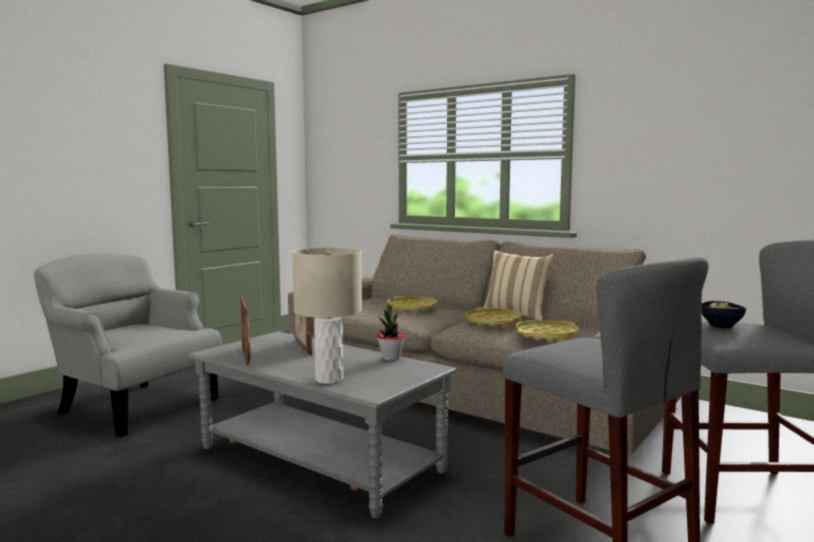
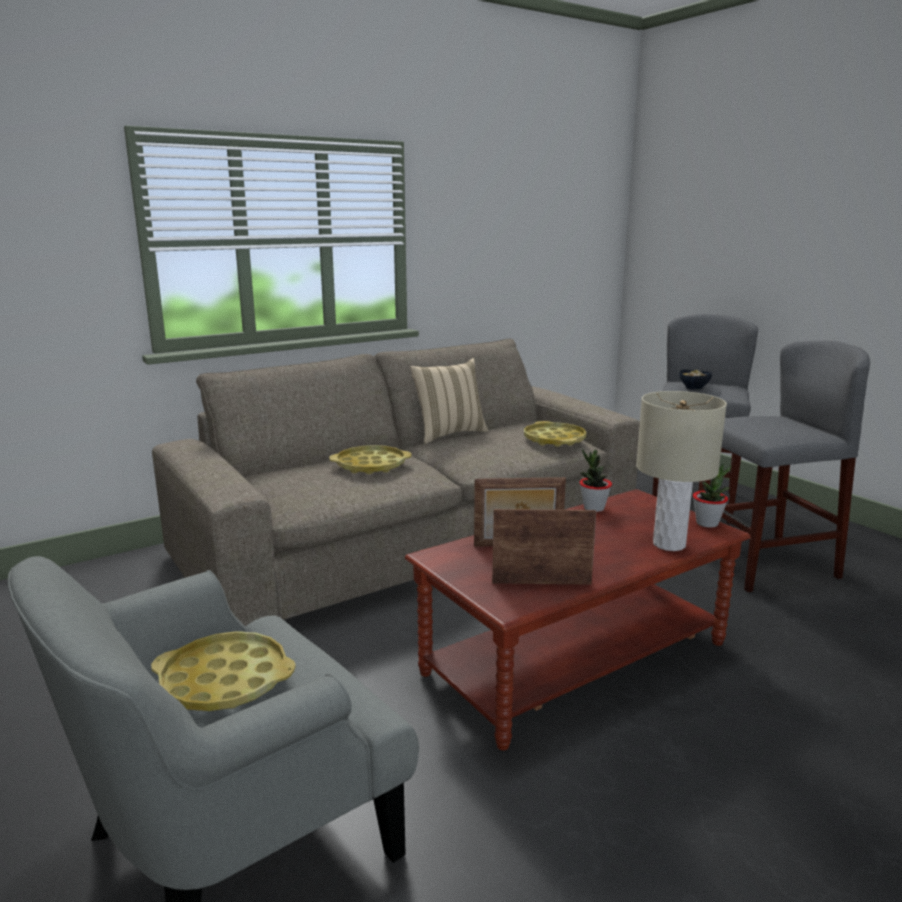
camera: 70 degrees left, 10 degrees up
grey coffee table [188,331,457,518] -> brown coffee table [405,489,751,750]
yellow tray [465,307,522,327] -> yellow tray moved to [151,631,296,711]
none -> potted plant [693,464,732,528]

